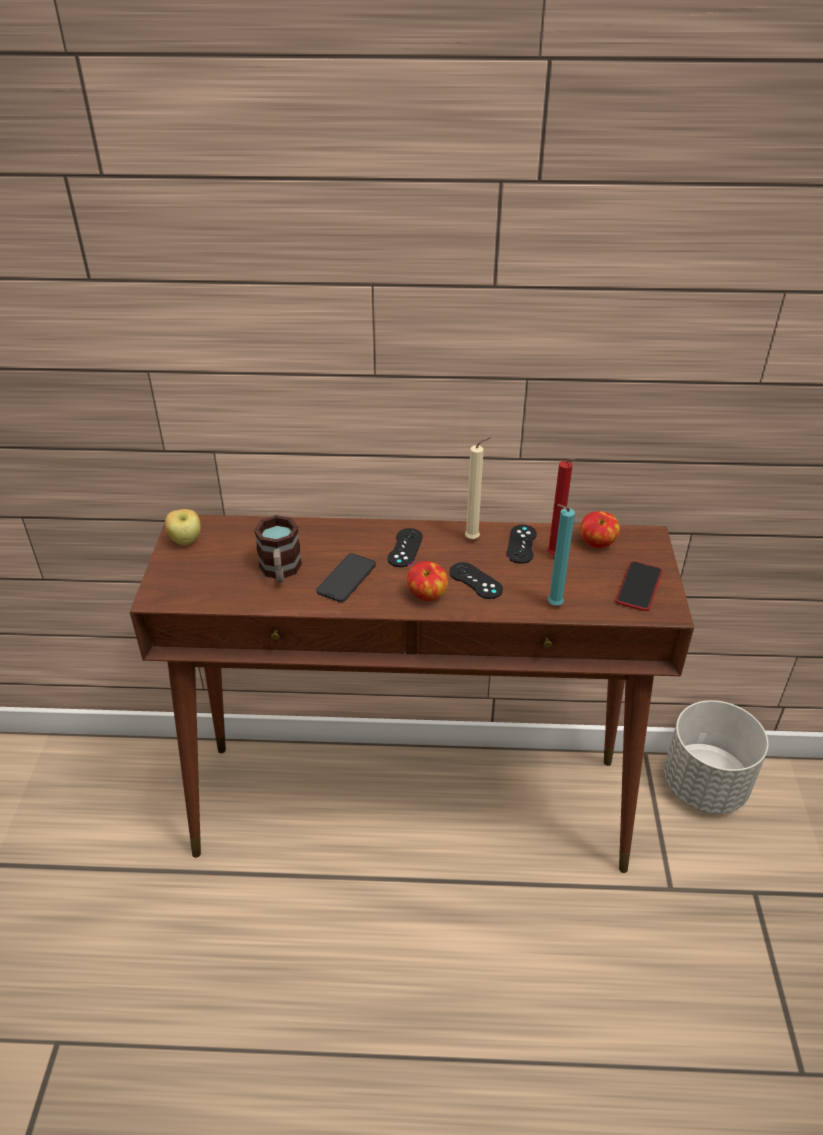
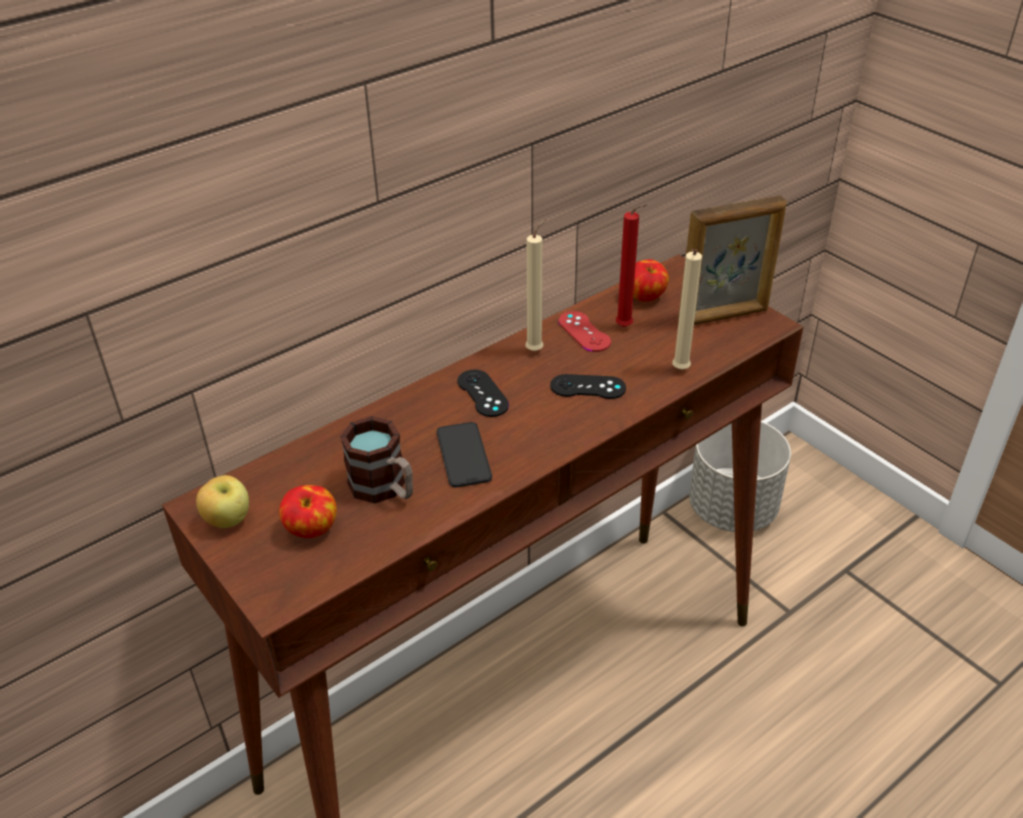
camera: 40 degrees left, 0 degrees up
apple [407,561,448,601] -> apple moved to [279,485,337,538]
black game controller [507,525,537,564] -> red game controller [558,311,611,352]
turquoise candle [548,504,575,605] -> beige candle [672,249,702,370]
phone [616,561,662,611] -> picture frame [678,196,787,325]

